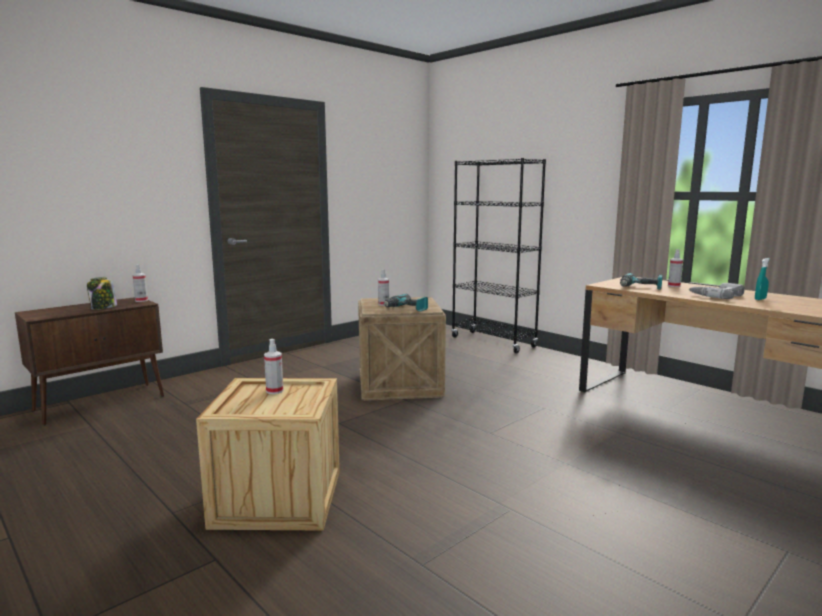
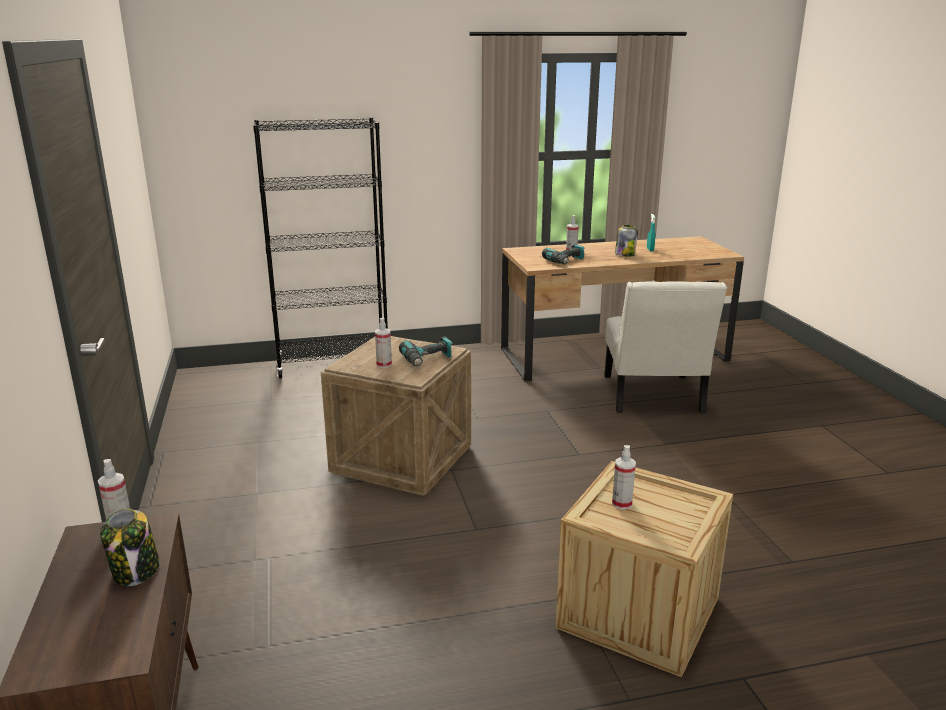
camera: 60 degrees left, 10 degrees up
power drill [689,283,745,299] -> jar [615,225,638,257]
none -> white chair [604,282,727,413]

